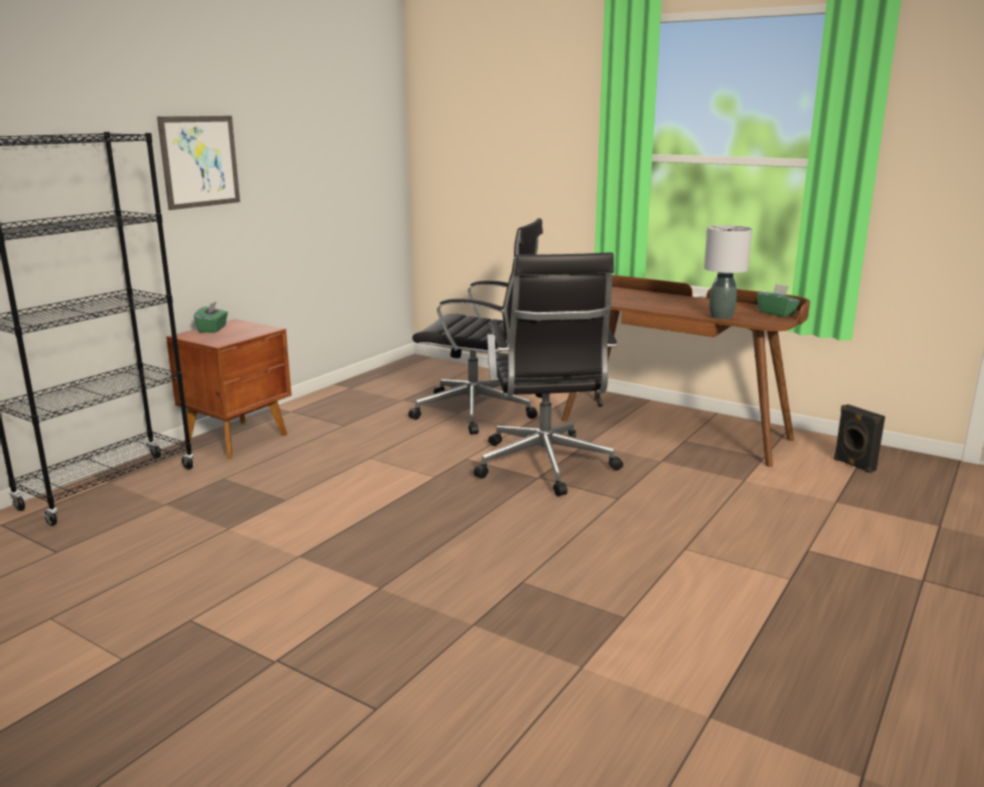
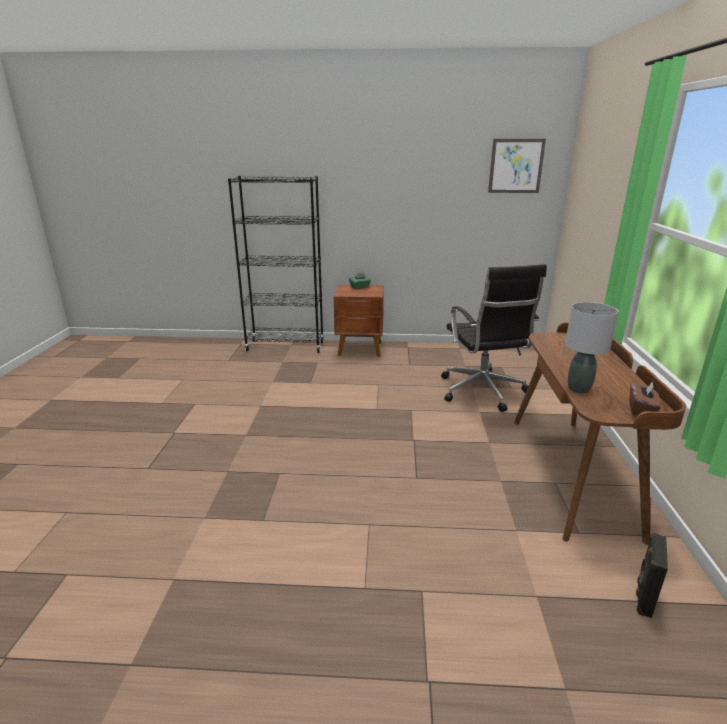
camera: 60 degrees right, 5 degrees up
picture [157,116,240,210] -> picture moved to [488,139,546,193]
black office chair [474,253,623,496] -> none
green tissue box [757,284,800,317] -> brown tissue box [630,381,661,416]

